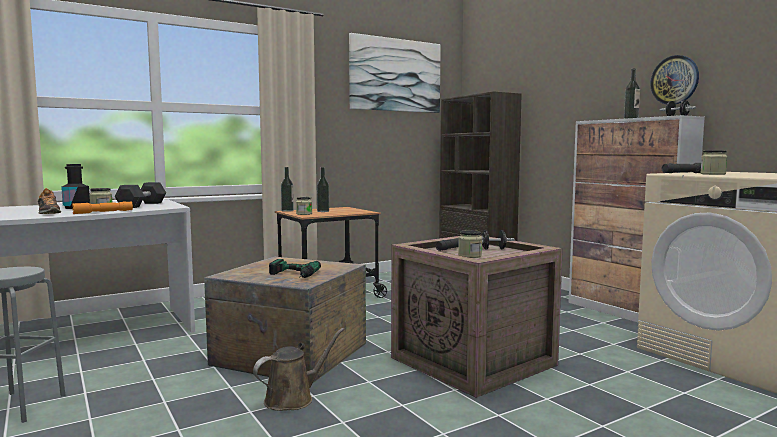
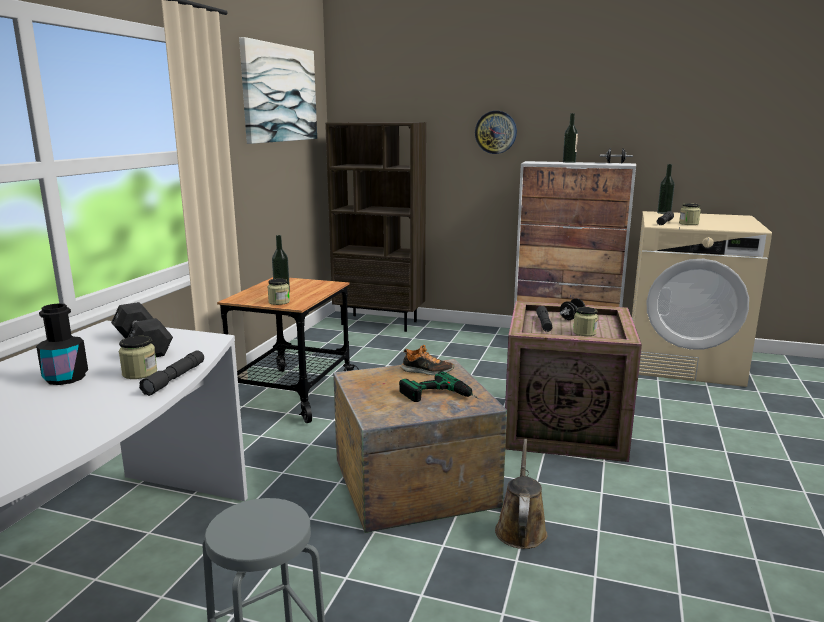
camera: 40 degrees left, 10 degrees up
shoe [38,188,61,214] -> shoe moved to [401,345,454,375]
orange flashlight [72,201,133,214] -> grey flashlight [139,350,204,396]
bottle [281,167,294,212] -> bottle moved to [657,164,675,214]
wall clock [650,55,699,105] -> wall clock moved to [475,111,517,154]

